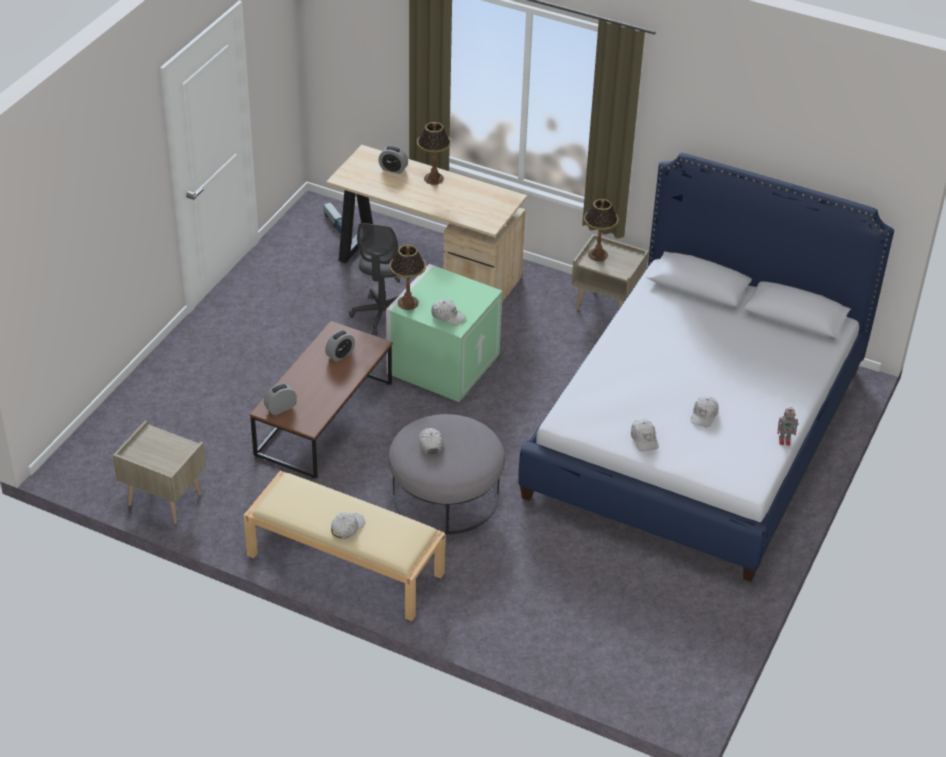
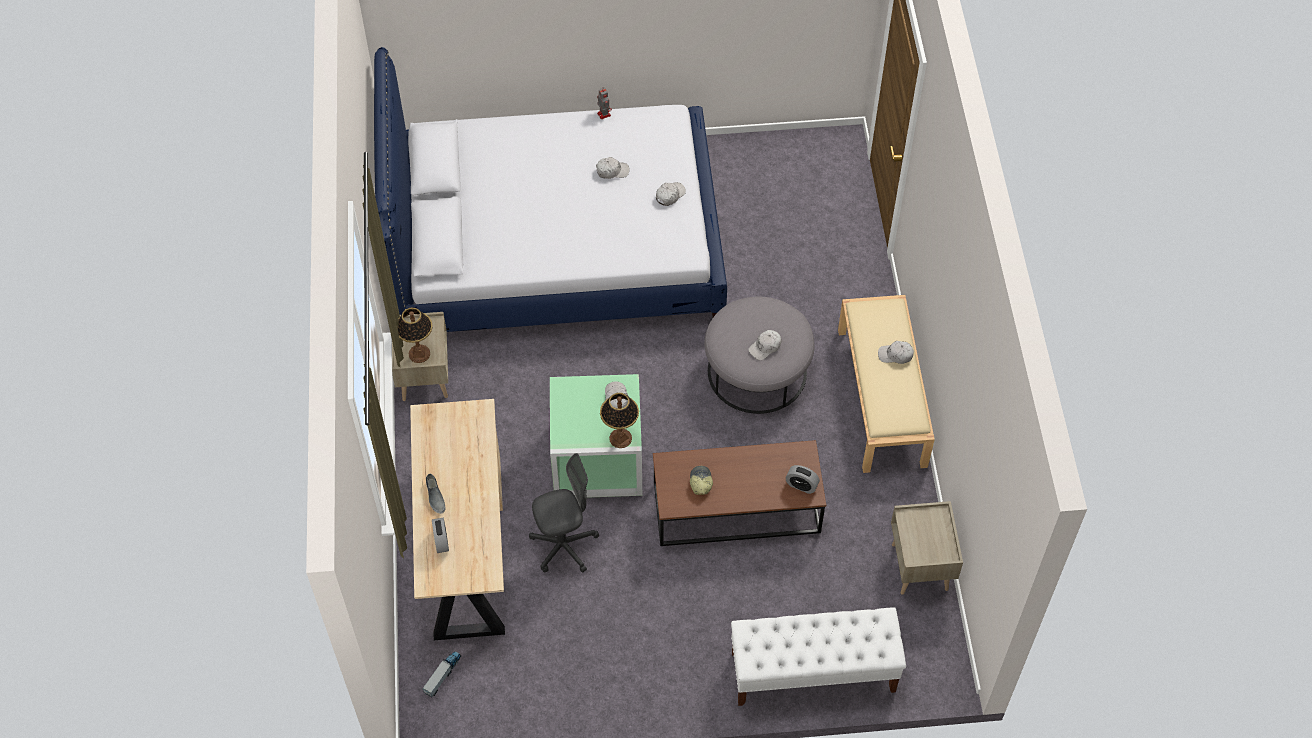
camera: 120 degrees left, 15 degrees up
alarm clock [325,330,355,362] -> cap [690,466,713,495]
table lamp [417,122,451,185] -> grey shoe [426,474,446,514]
none -> white bench [731,607,906,706]

